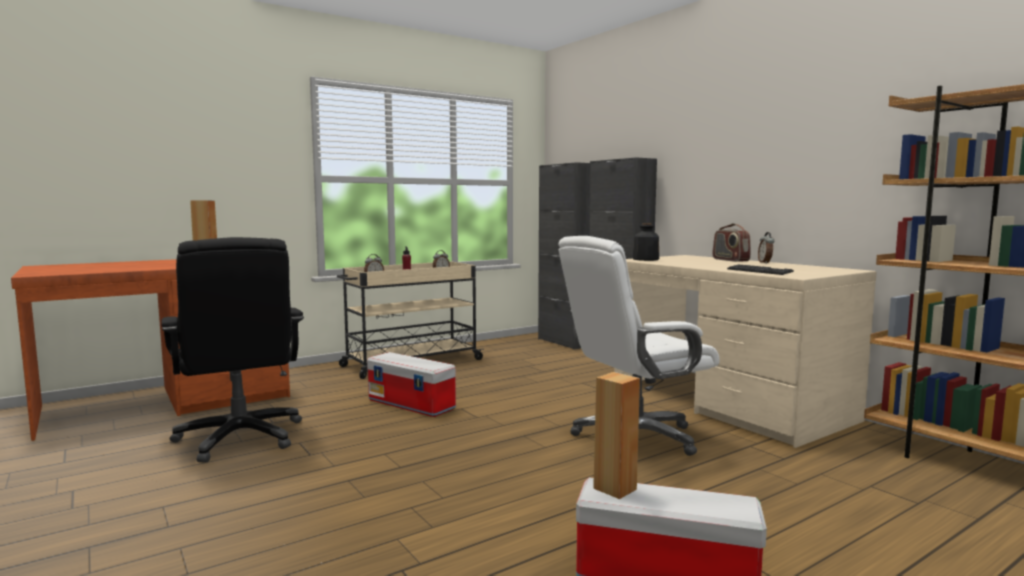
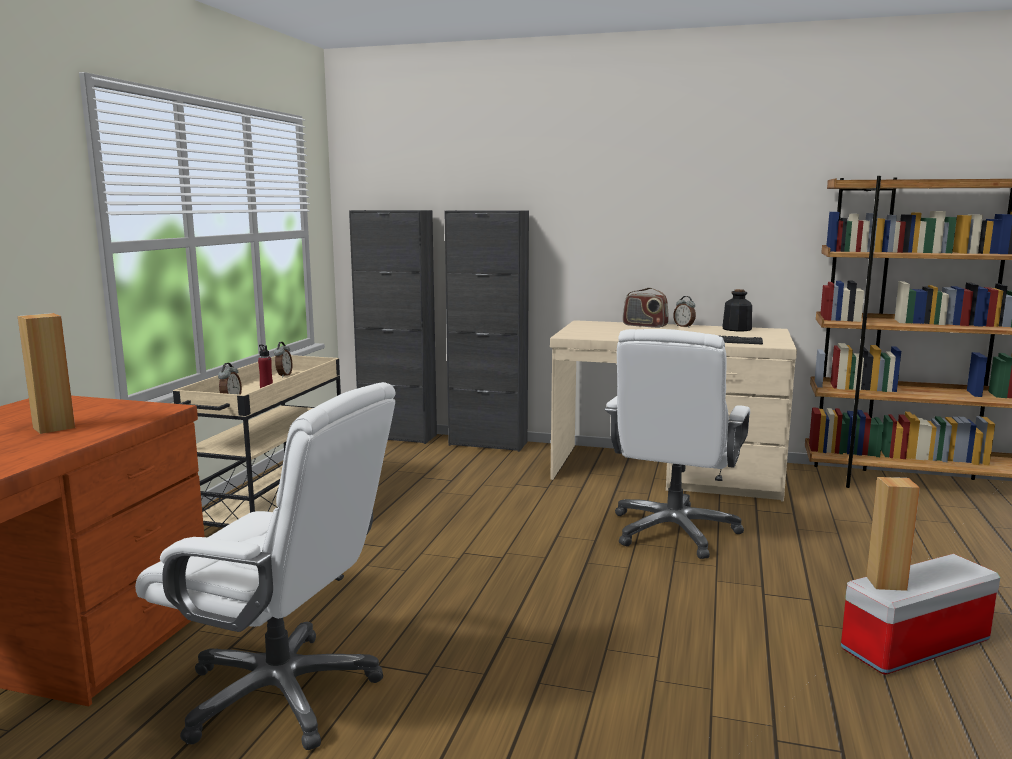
camera: 40 degrees left, 5 degrees up
black office chair [161,237,304,463] -> white office chair [135,382,396,750]
storage box [367,352,456,417] -> none
bottle [633,223,659,261] -> bottle moved to [722,289,752,331]

